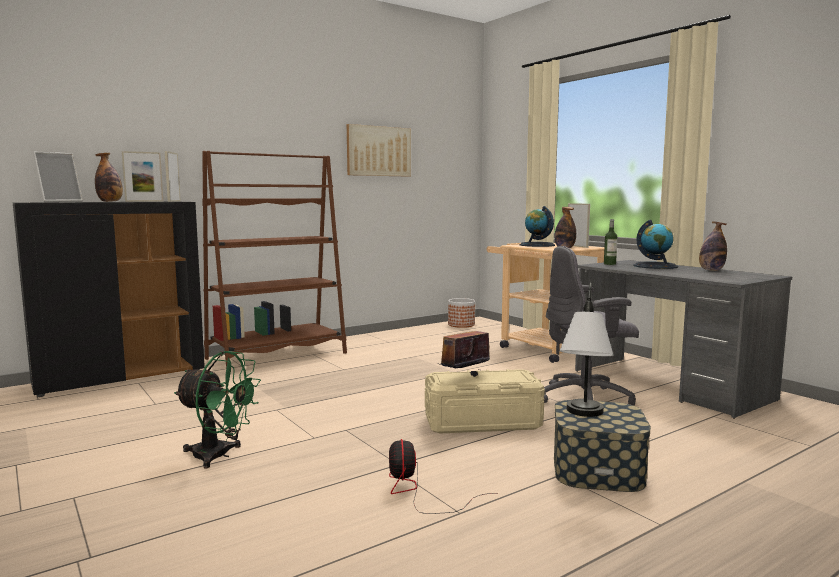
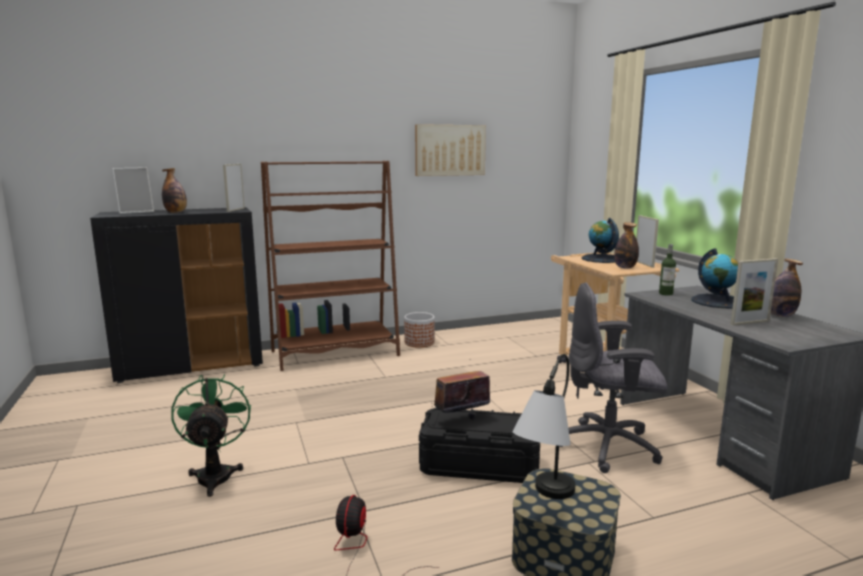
camera: 15 degrees right, 5 degrees up
picture frame [122,151,163,202] -> picture frame moved to [730,258,778,325]
green fan [174,351,261,468] -> green fan turned 135 degrees counterclockwise [171,374,251,497]
beige storage box [425,369,545,434] -> black storage box [419,408,540,483]
planter [448,298,475,328] -> planter moved to [404,312,435,348]

